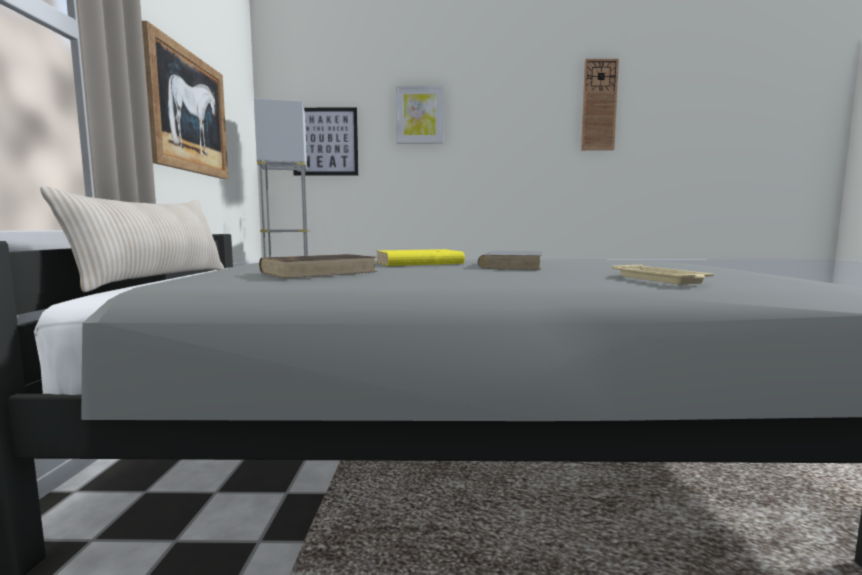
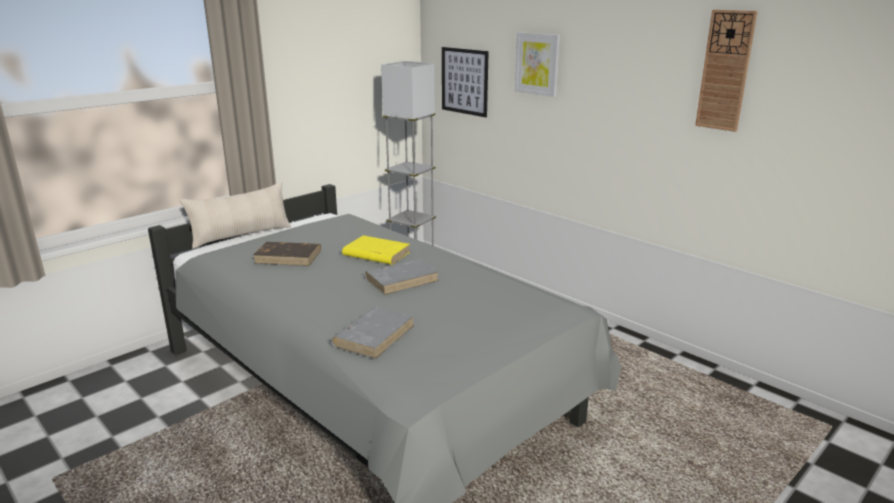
camera: 45 degrees right, 15 degrees up
picture [142,21,228,179] -> none
beige tray [612,265,714,285] -> grey book [331,306,414,359]

